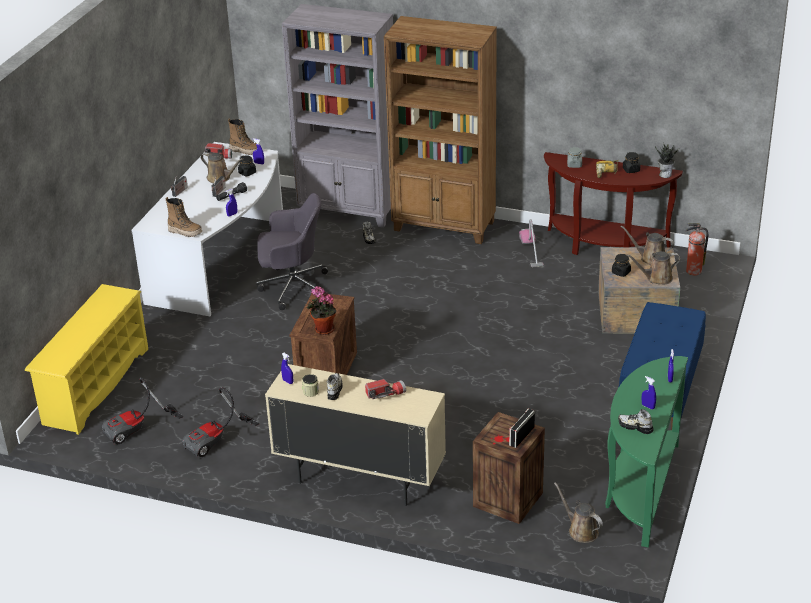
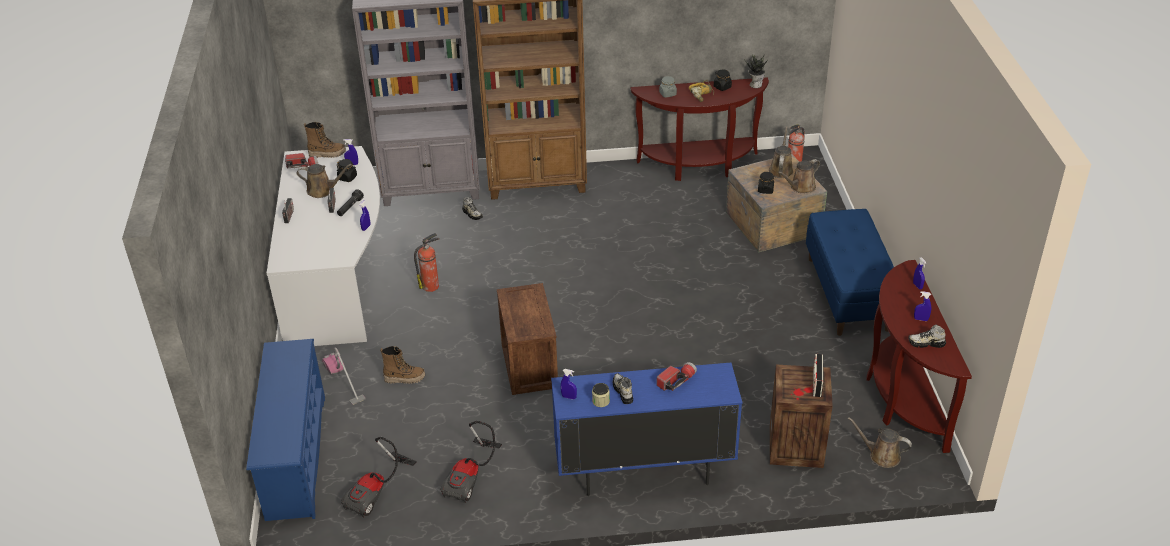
camera: 25 degrees left, 5 degrees up
yellow shoe rack [25,284,148,435] -> blue shoe rack [246,339,325,521]
boot [166,197,202,237] -> boot moved to [380,346,425,384]
grey office chair [257,193,328,310] -> fire extinguisher [414,233,440,292]
beige cabinet [265,364,446,506] -> blue cabinet [551,363,742,496]
potted plant [307,286,336,335] -> none
vacuum cleaner [519,219,544,267] -> vacuum cleaner moved to [322,347,366,405]
green console table [605,356,688,548] -> brown console table [867,260,972,453]
brown watering can [621,226,674,265] -> brown watering can turned 105 degrees clockwise [769,126,793,178]

